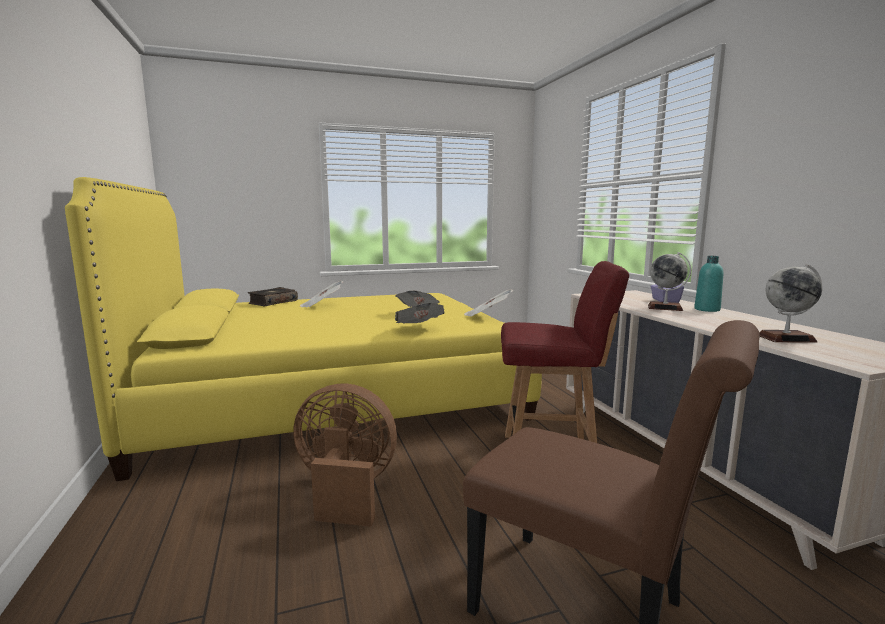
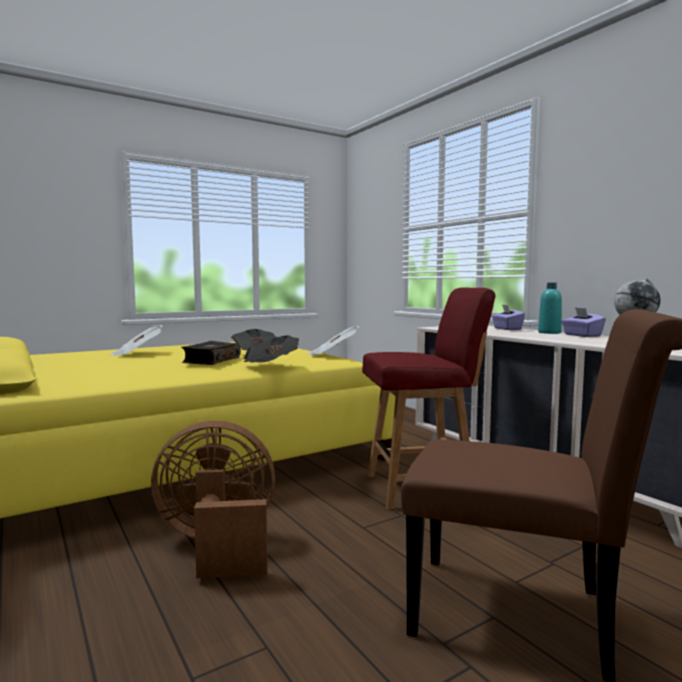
camera: 15 degrees left, 5 degrees down
book [248,287,298,306] -> book moved to [181,341,241,365]
globe [648,252,691,311] -> none
none -> purple tissue box [561,307,606,337]

